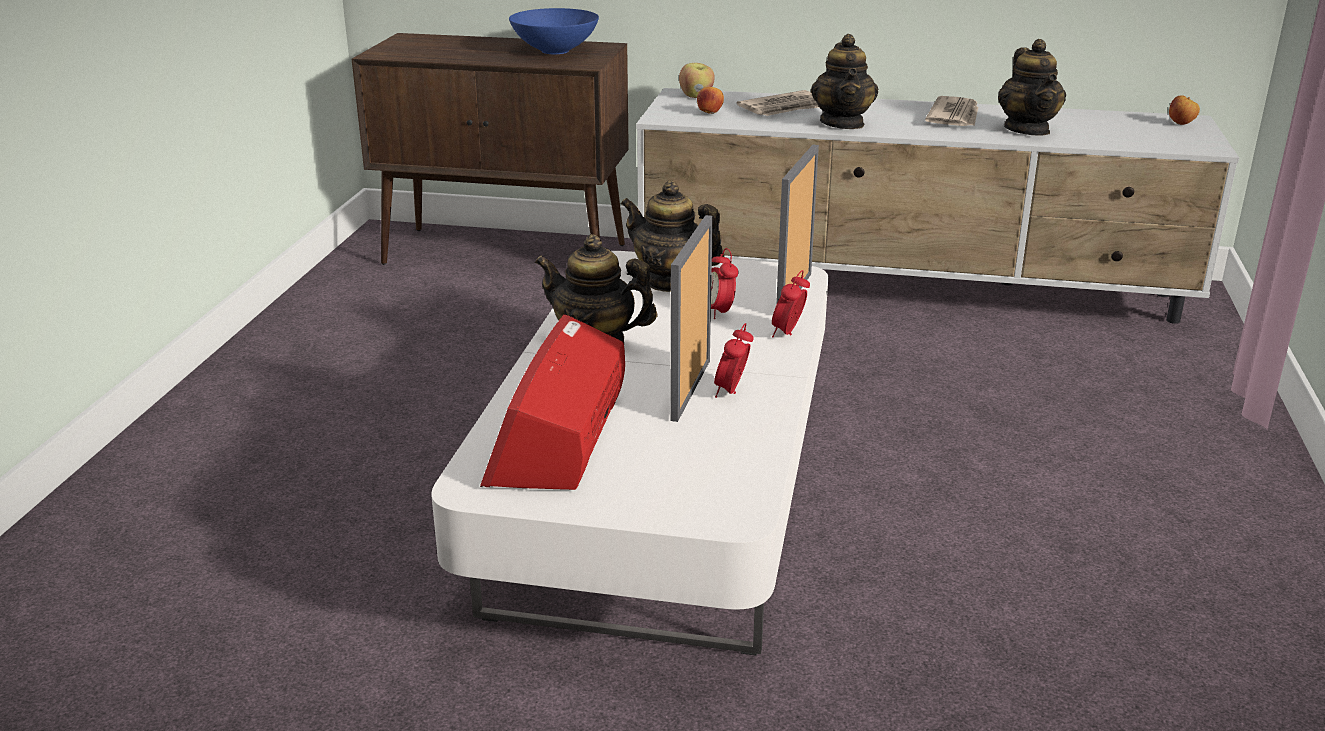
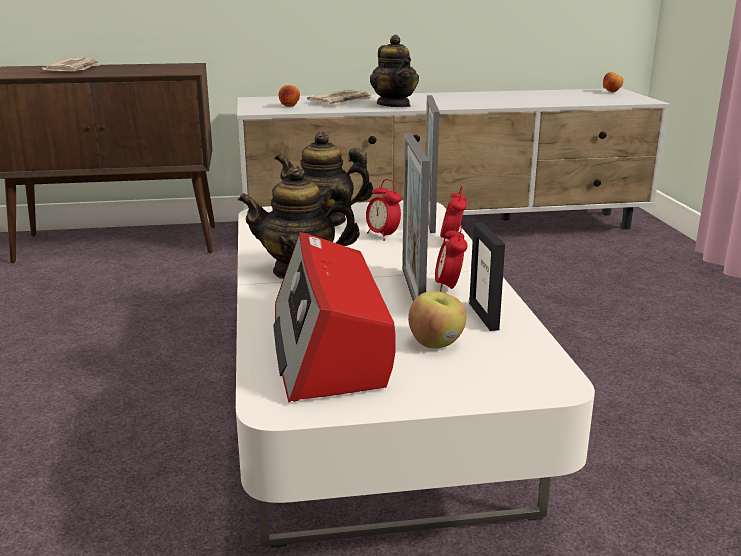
camera: 20 degrees left, 5 degrees down
blue bowl [509,8,599,54] -> none
apple [679,63,715,98] -> apple moved to [408,291,466,348]
newspaper [925,96,978,126] -> newspaper moved to [42,58,100,71]
teapot [998,39,1066,136] -> none
none -> picture frame [469,223,505,331]

